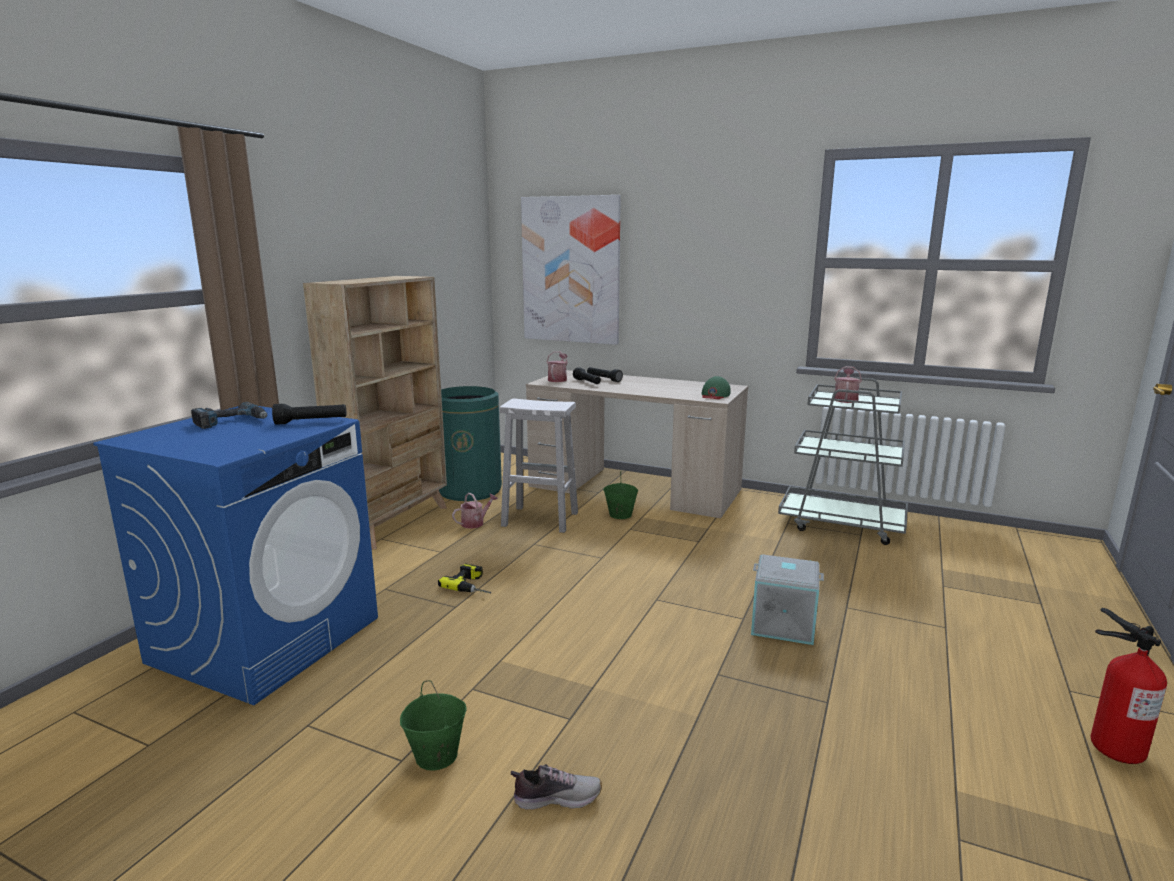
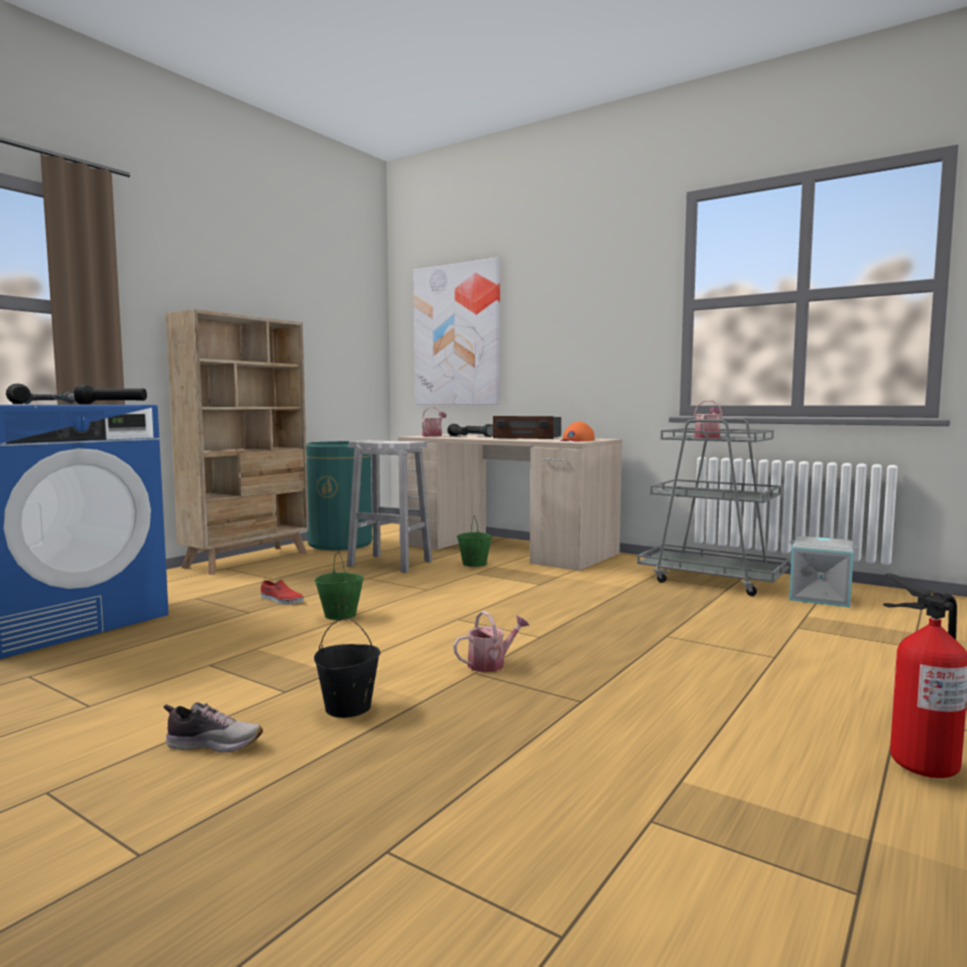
camera: 10 degrees right, 10 degrees down
green bucket [400,680,467,771] -> green bucket moved to [314,551,364,620]
power drill [438,563,491,594] -> red shoe [260,580,304,605]
watering can [452,493,498,529] -> watering can moved to [453,611,530,672]
green cap [701,376,731,399] -> orange cap [561,421,594,442]
grey storage box [751,555,824,645] -> grey storage box moved to [789,536,858,607]
none -> black flashlight [6,383,31,404]
none -> black bucket [314,616,380,718]
none -> radio [493,416,561,439]

